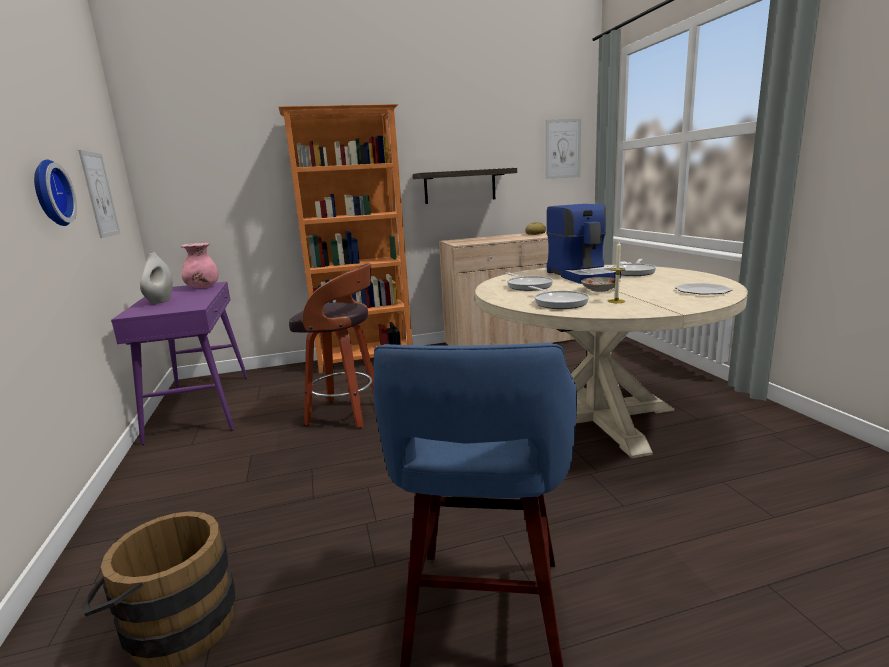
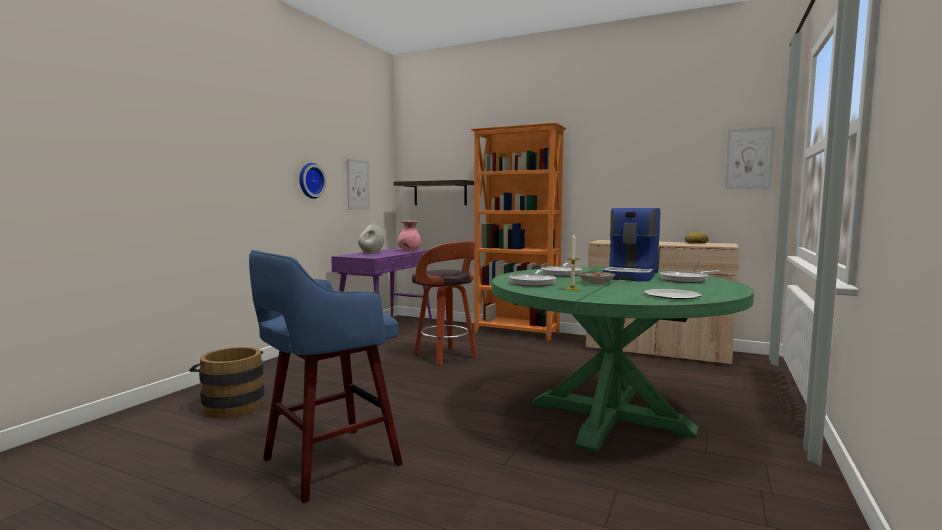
camera: 40 degrees right, 10 degrees down
shelf [413,168,517,204] -> shelf moved to [394,180,474,205]
beige dining table [475,265,748,458] -> green dining table [492,267,754,453]

